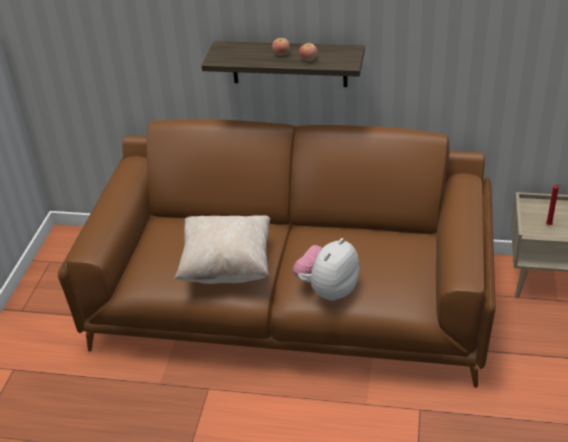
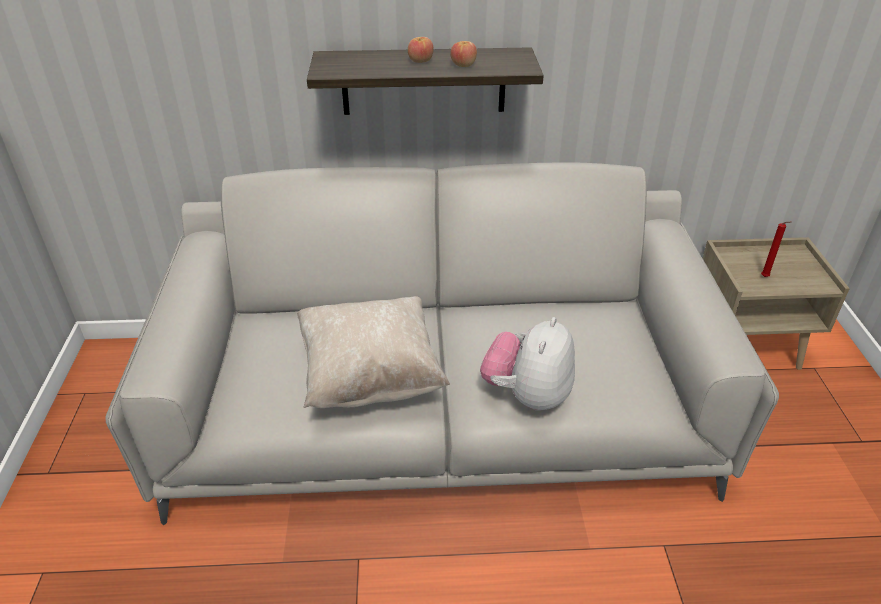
camera: 15 degrees left, 0 degrees up
brown sofa [58,119,496,388] -> grey sofa [106,162,779,525]

